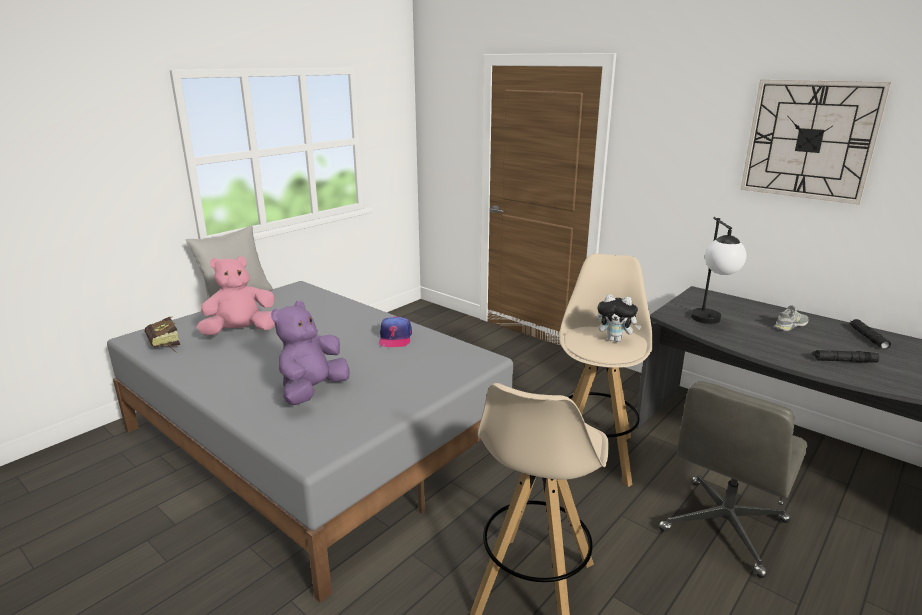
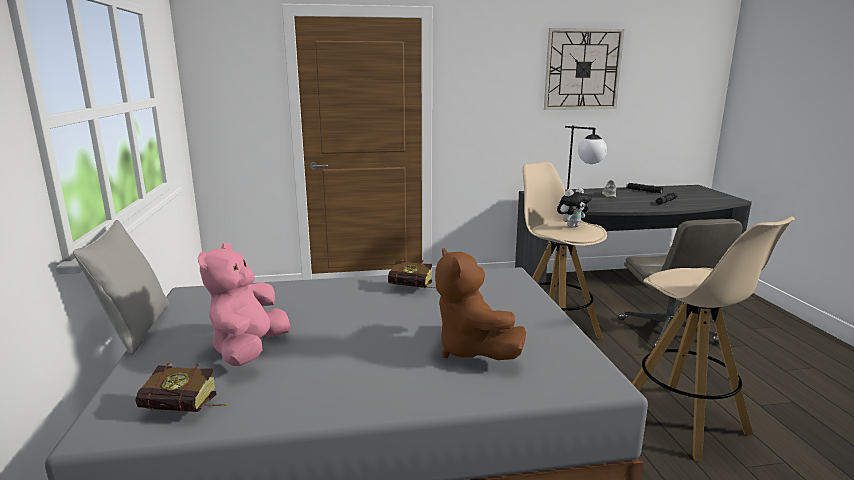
camera: 50 degrees left, 5 degrees down
purple plush toy [271,301,350,405] -> brown plush toy [435,247,526,360]
cap [379,316,412,347] -> book [388,259,433,288]

